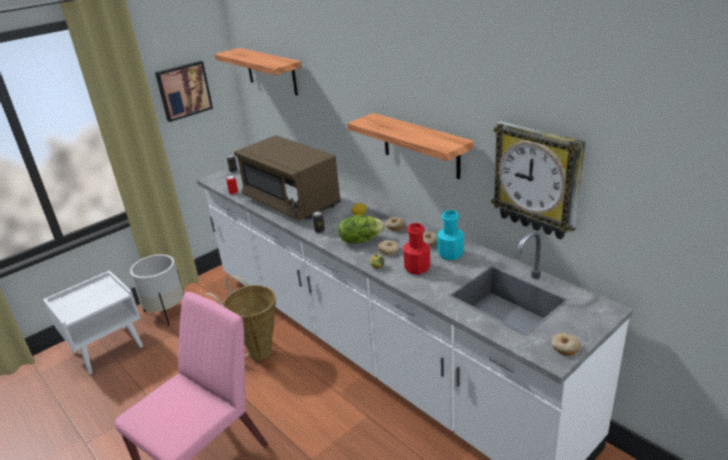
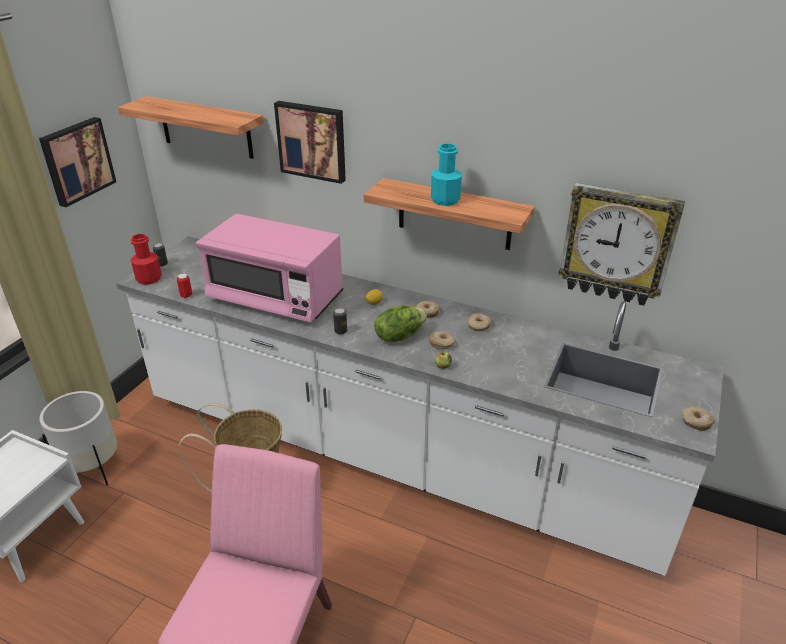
camera: 25 degrees left, 5 degrees up
brown microwave [234,135,341,221] -> pink microwave [195,214,343,322]
red bottle [403,223,430,274] -> red bottle moved to [131,234,162,285]
turquoise bottle [437,210,464,260] -> turquoise bottle moved to [431,143,462,206]
none -> picture [274,101,346,184]

